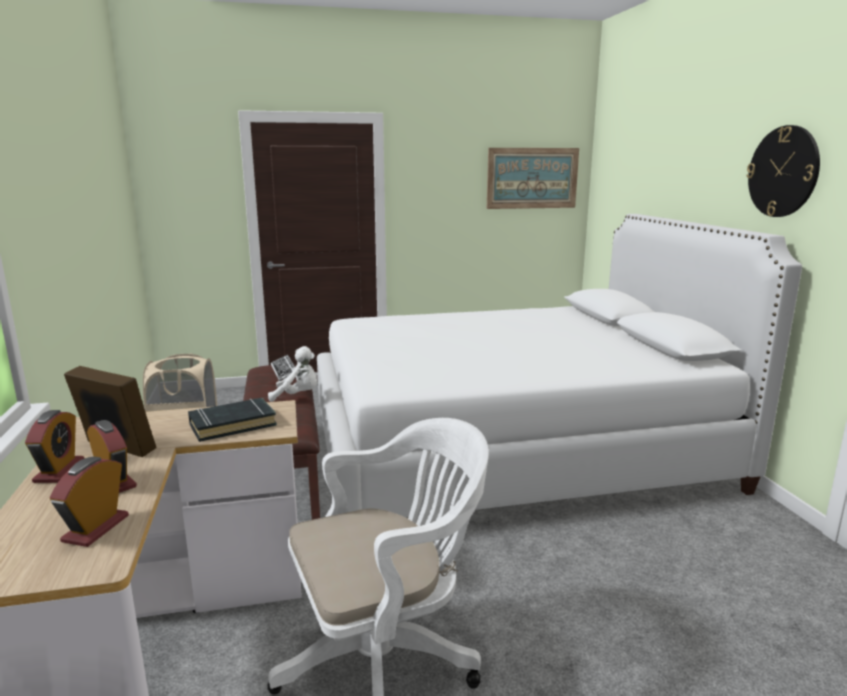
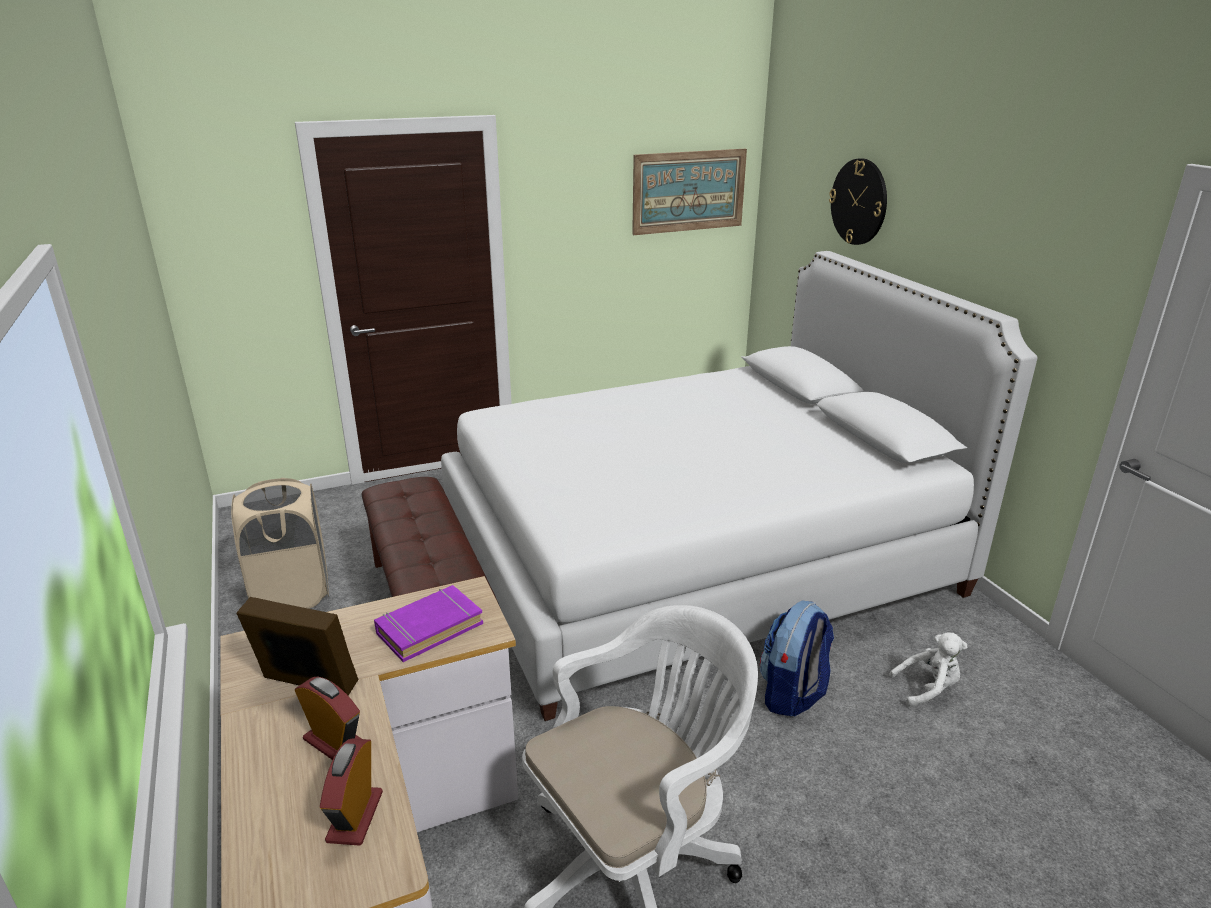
camera: 10 degrees left, 10 degrees up
alarm clock [25,410,85,483] -> none
black book [188,398,277,442] -> purple book [374,585,483,662]
white plush toy [268,346,317,402] -> white plush toy moved to [889,633,967,708]
keyboard [271,355,295,381] -> none
wall clock [746,125,820,217] -> wall clock moved to [829,158,887,245]
none -> backpack [760,600,834,716]

